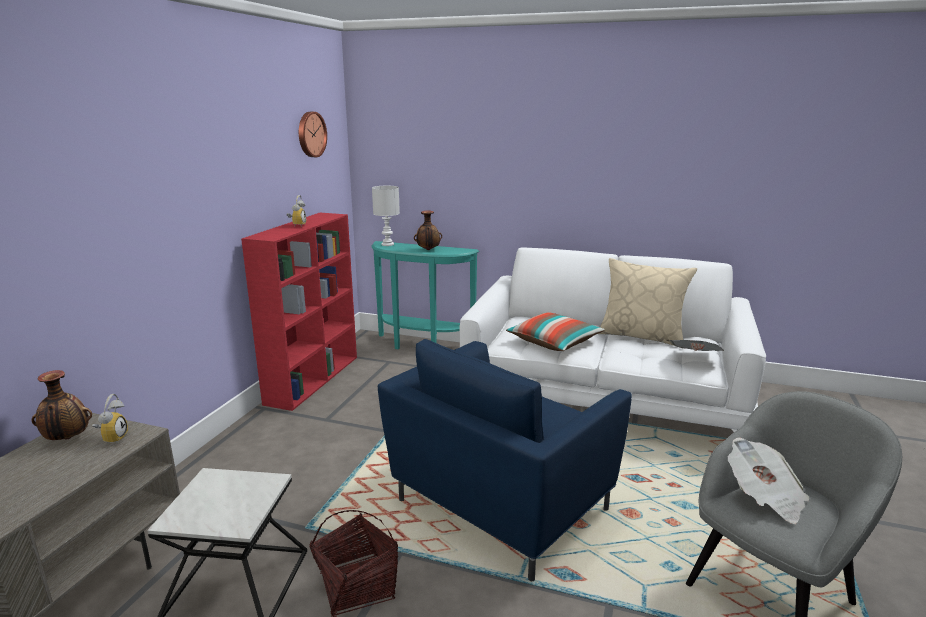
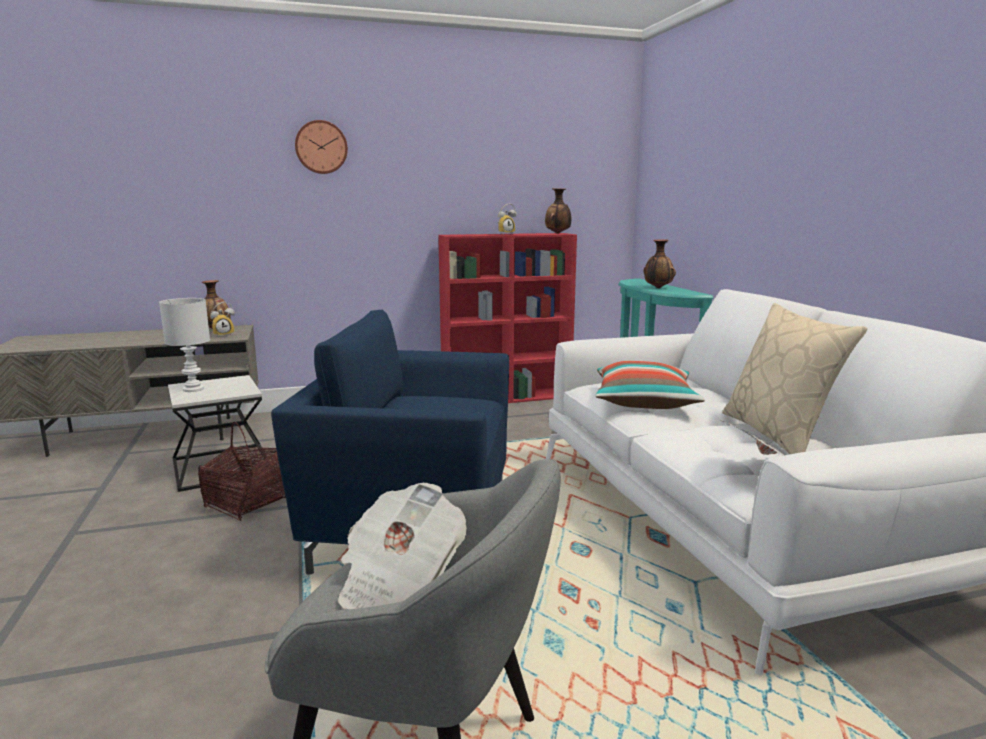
camera: 55 degrees right, 5 degrees down
wall clock [299,112,327,157] -> wall clock moved to [295,120,348,174]
white table lamp [372,186,400,246] -> white table lamp moved to [159,298,210,392]
none -> vase [545,188,571,234]

